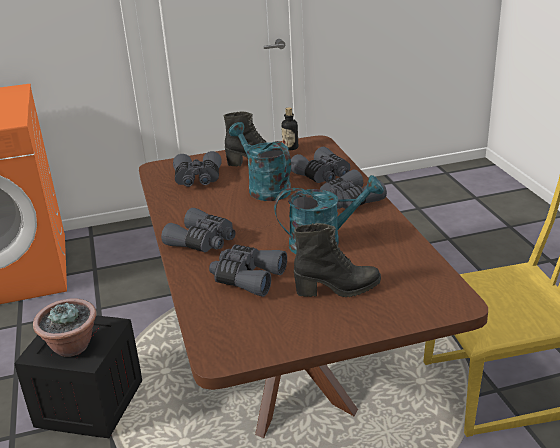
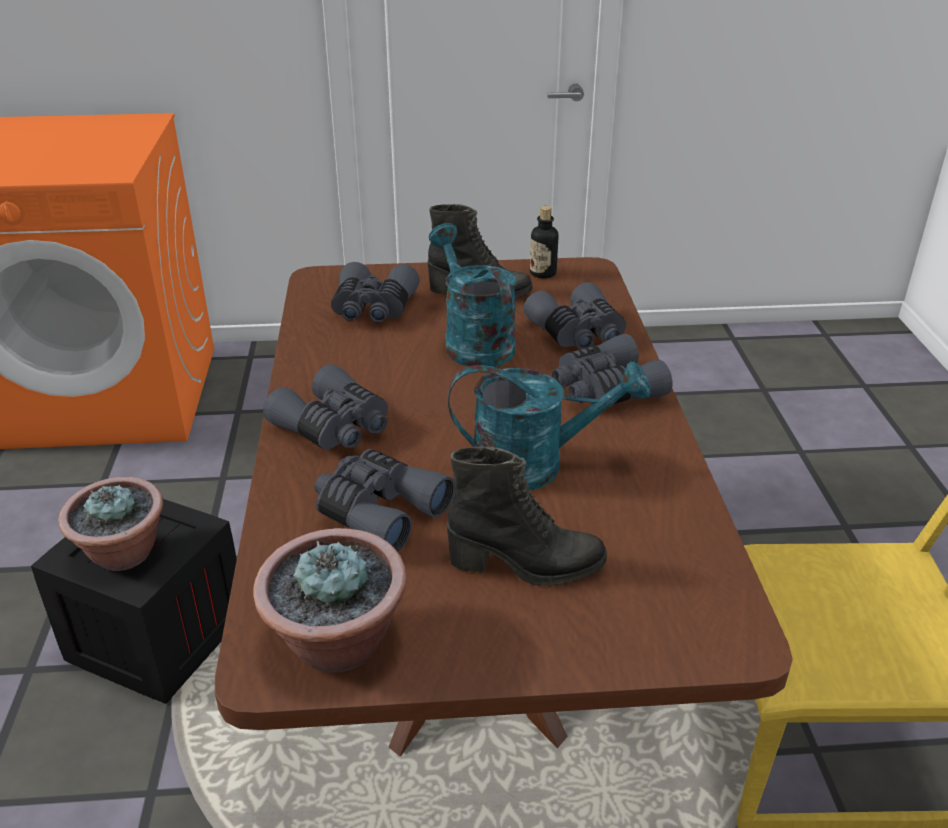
camera: 10 degrees right, 5 degrees up
none -> potted plant [253,528,407,673]

